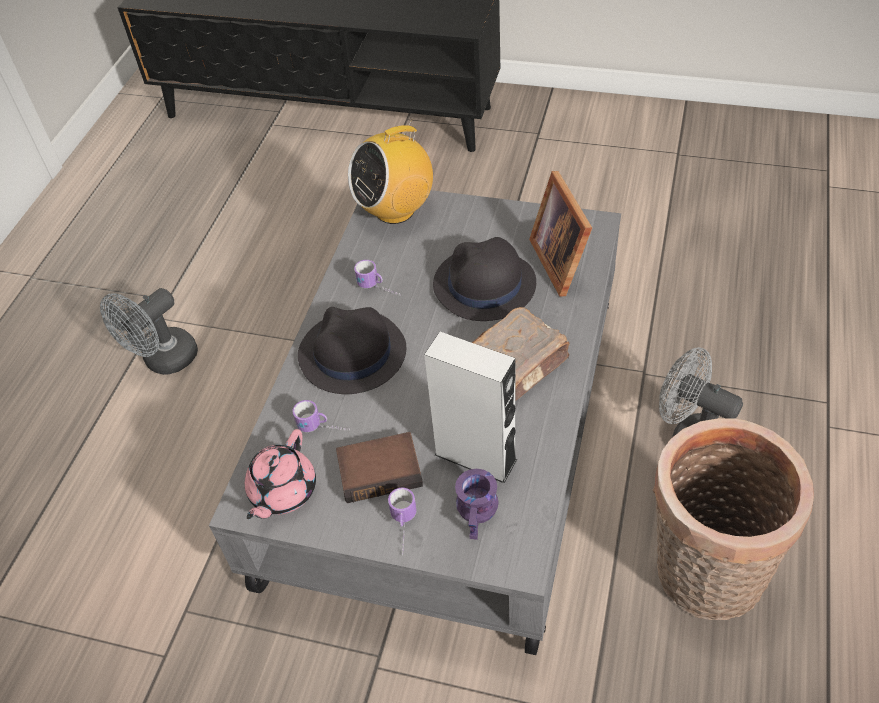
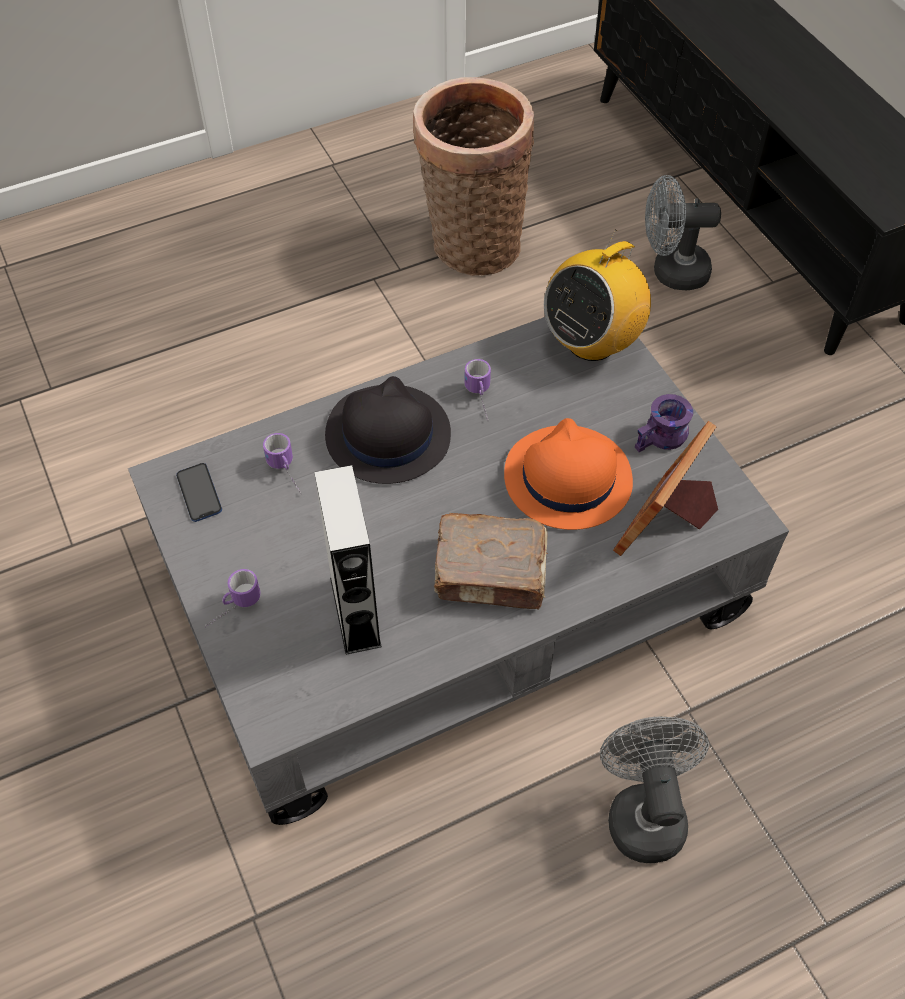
camera: 45 degrees right, 5 degrees up
grey fan [100,288,198,375] -> grey fan moved to [645,175,721,290]
pink teapot [245,429,316,519] -> phone [176,463,222,522]
book [336,432,423,503] -> none
radio [348,119,433,224] -> radio turned 60 degrees counterclockwise [544,229,651,361]
black hat [433,237,536,321] -> orange hat [504,418,633,530]
purple mug [455,469,499,540] -> purple mug moved to [635,394,693,452]
basket [652,418,814,620] -> basket moved to [413,77,534,276]

